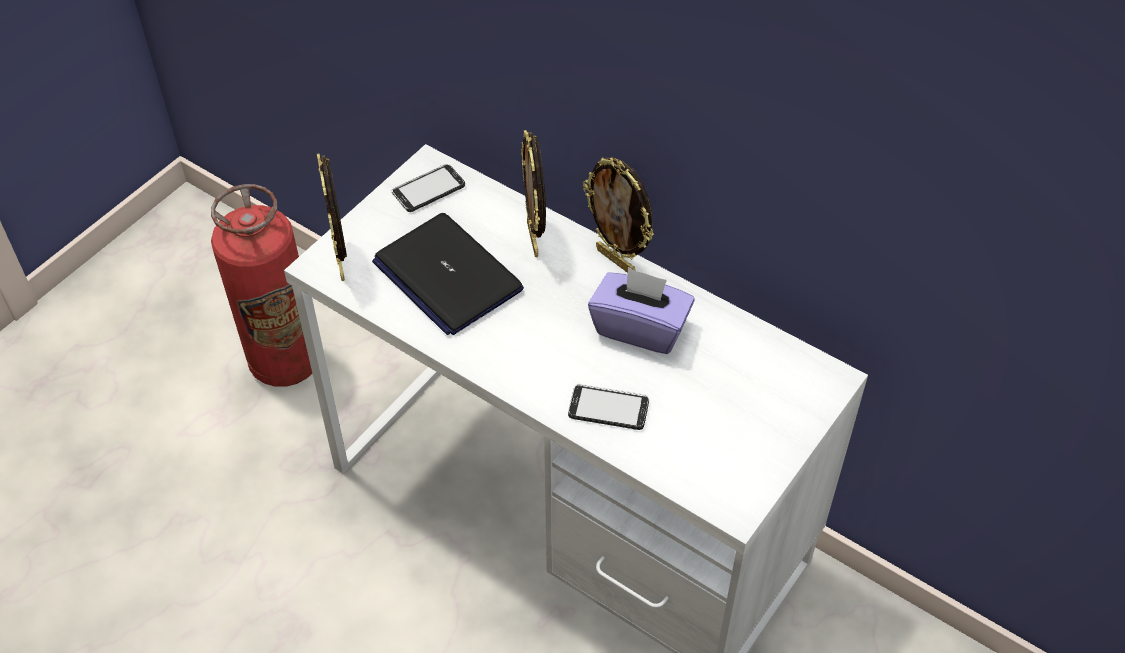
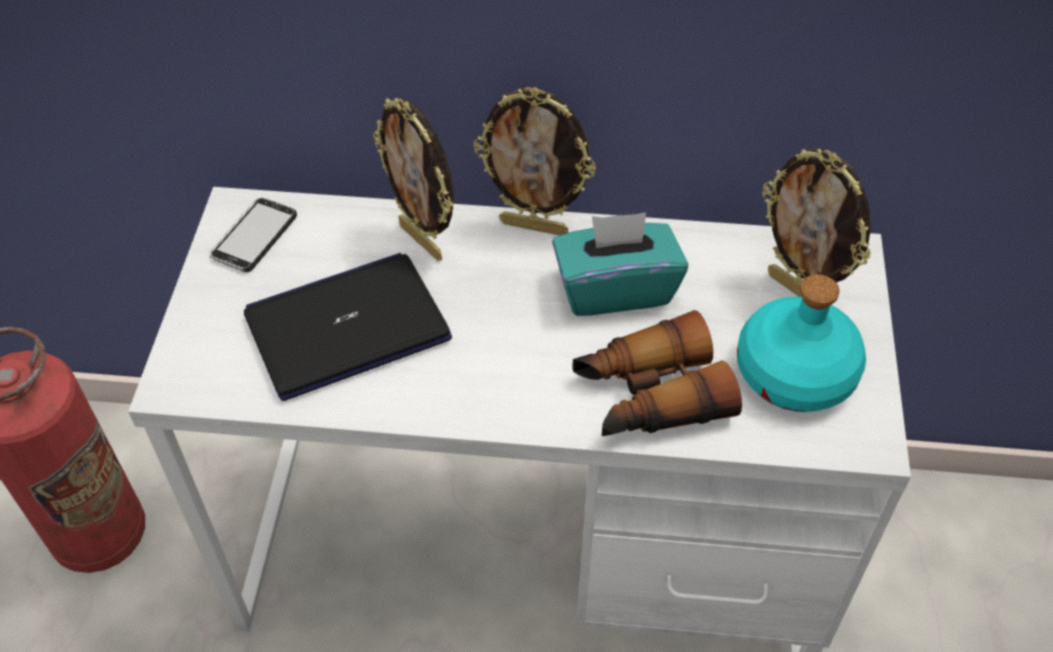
camera: 30 degrees left, 0 degrees up
picture frame [317,154,347,281] -> picture frame moved to [762,149,871,297]
laptop [372,213,524,335] -> laptop turned 135 degrees clockwise [244,253,452,401]
phone [568,384,649,430] -> binoculars [572,310,742,436]
purple tissue box [588,267,695,354] -> turquoise tissue box [552,213,688,316]
none -> turquoise bottle [737,274,866,412]

